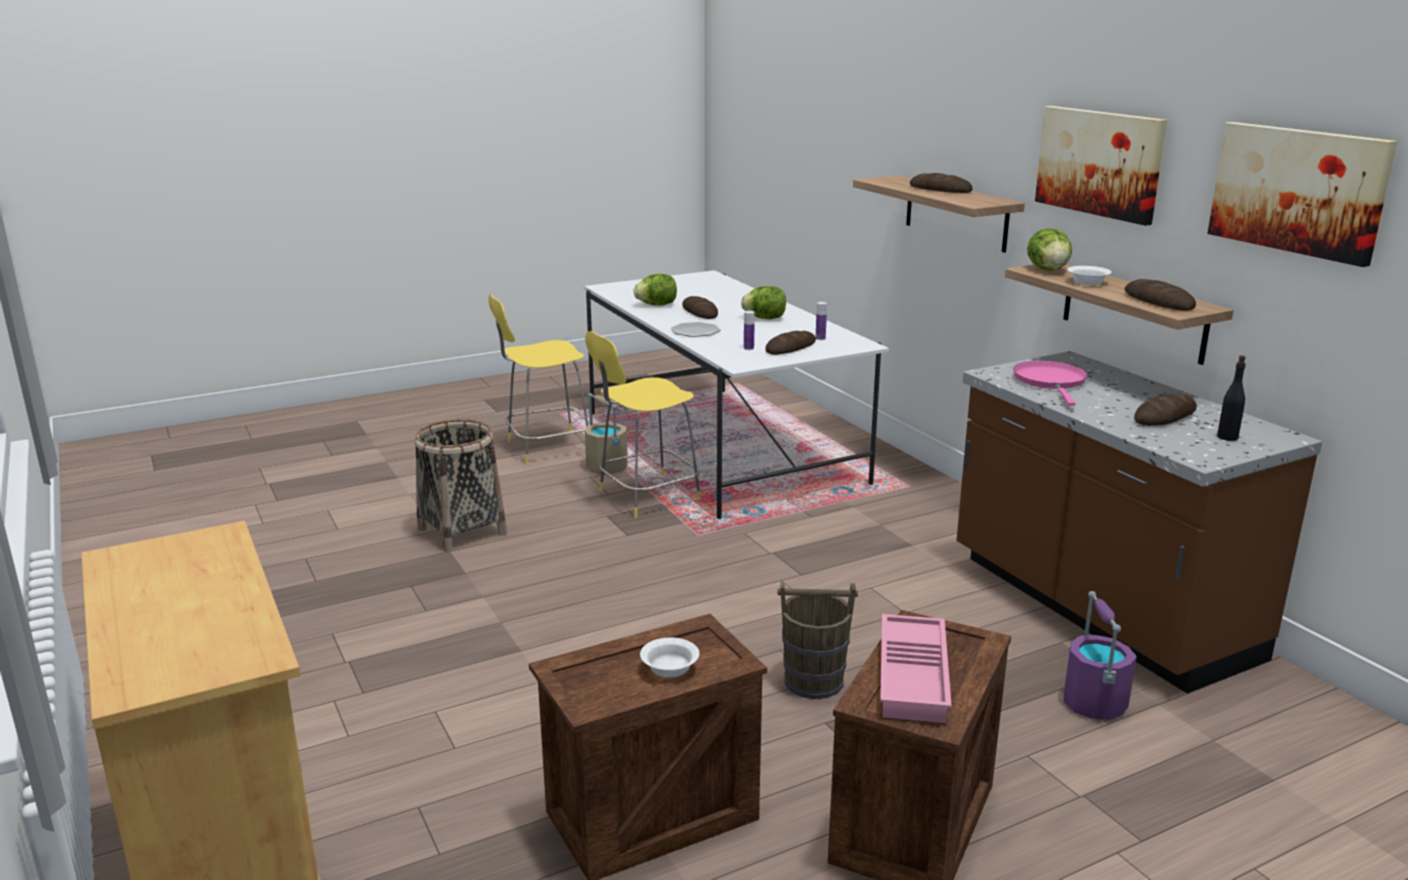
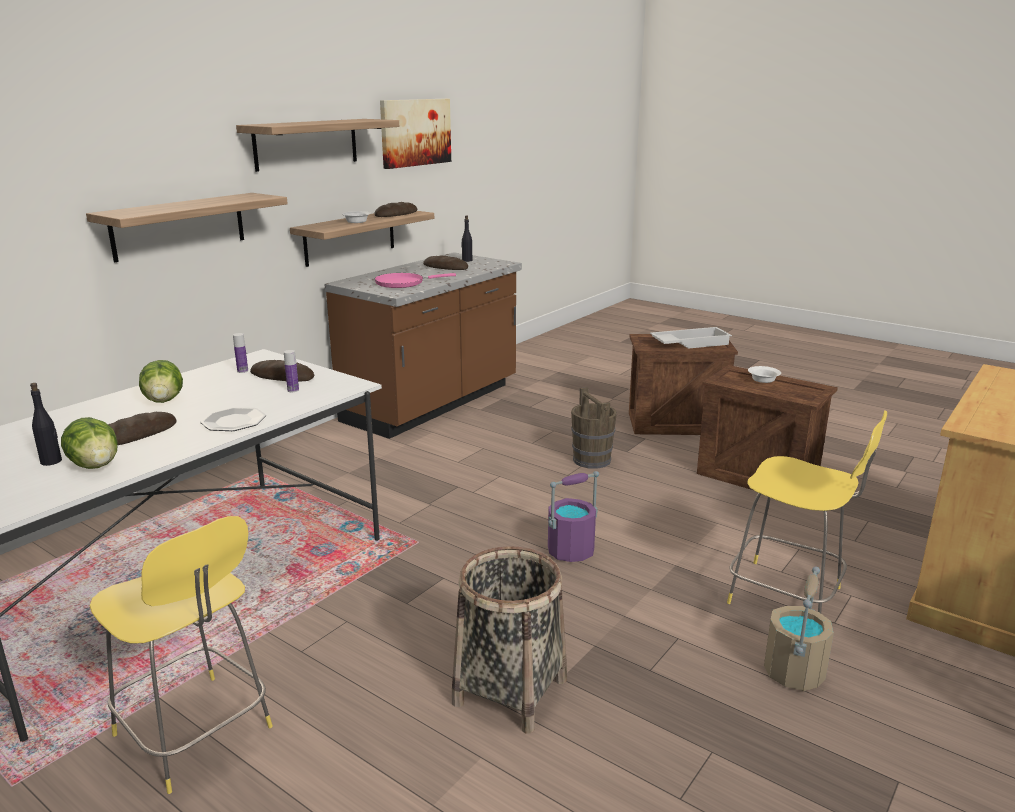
camera: 115 degrees left, 0 degrees up
yellow stool [585,331,701,518] -> yellow stool moved to [727,410,887,613]
beige bucket [585,393,628,474] -> beige bucket moved to [764,567,834,691]
pink tray [880,614,952,723] -> white tray [650,327,732,349]
bread [910,173,972,193] -> none
lettuce [1027,228,1072,271] -> none
picture [1035,106,1167,226] -> shelf [236,119,399,172]
purple bucket [1064,591,1137,720] -> purple bucket moved to [548,471,599,562]
none -> black bottle [30,383,62,466]

